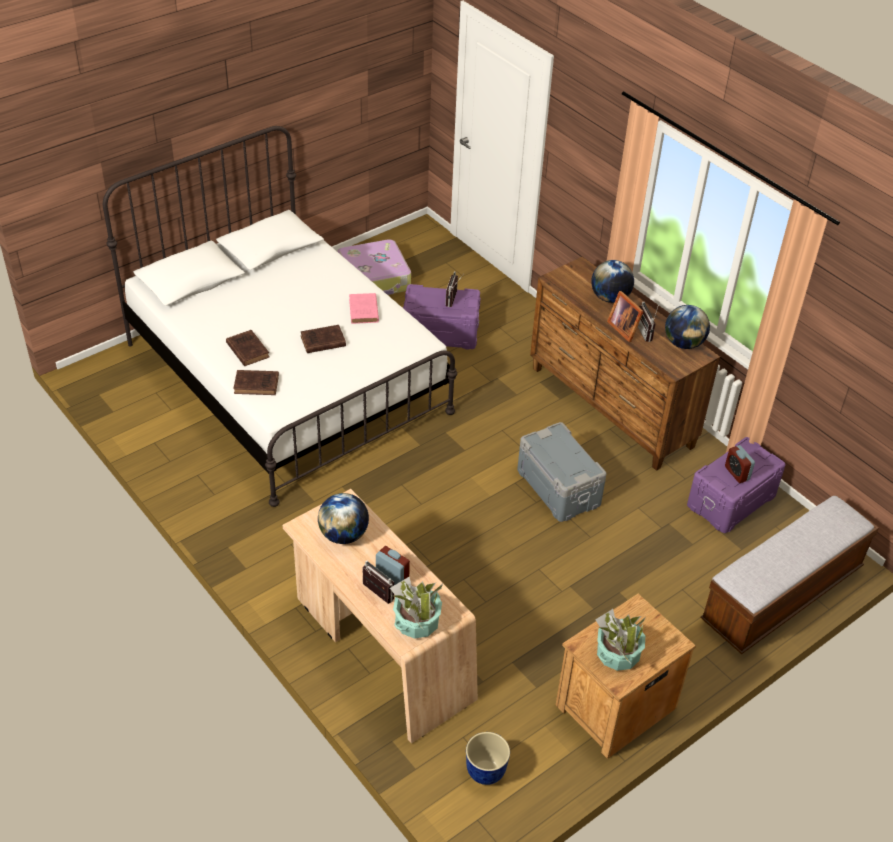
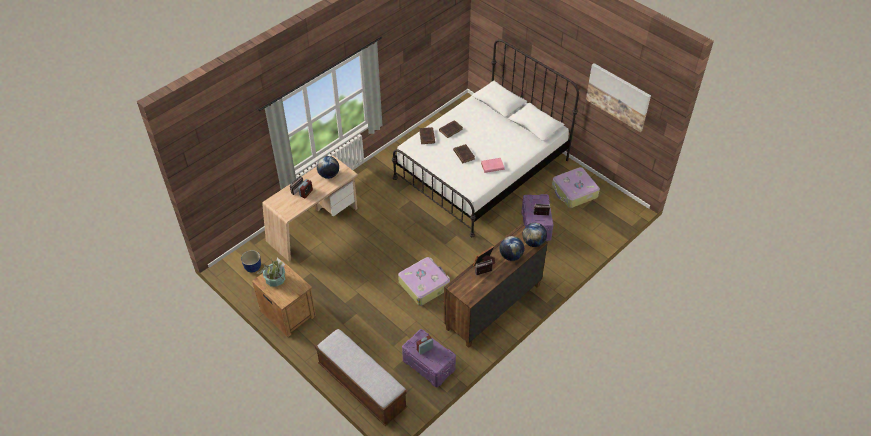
camera: 85 degrees right, 5 degrees up
potted plant [390,577,443,639] -> none
grey storage box [517,422,606,522] -> suitcase [398,257,450,306]
globe [665,305,710,349] -> globe moved to [522,223,547,247]
none -> picture [586,63,651,132]

